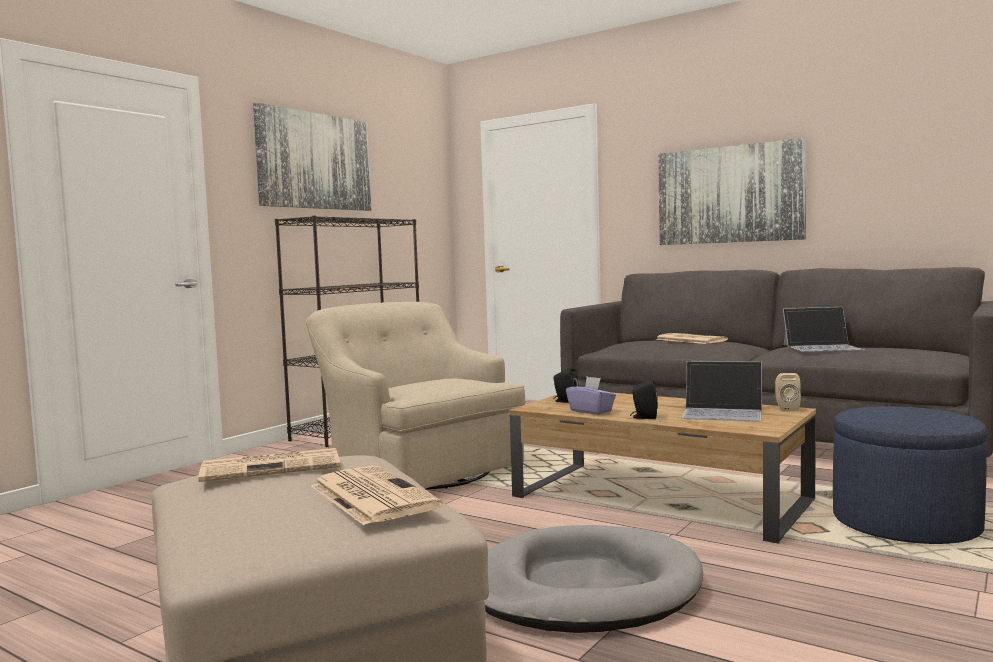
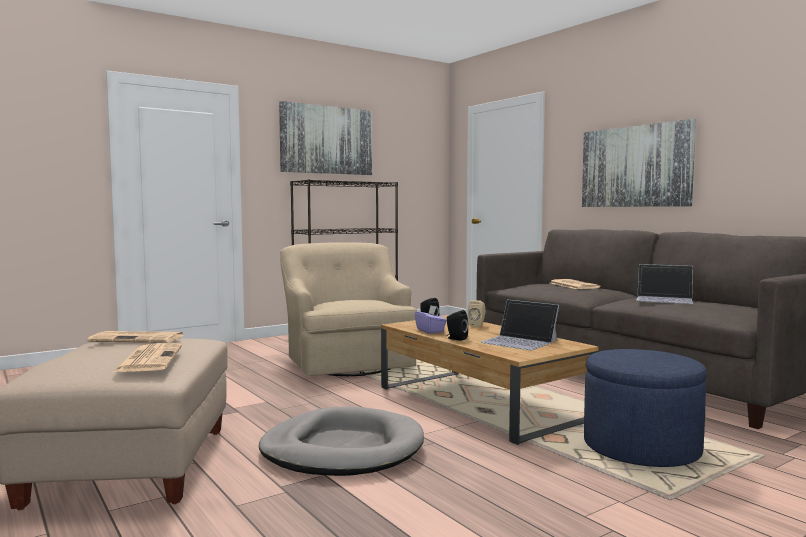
camera: 20 degrees right, 0 degrees up
beige speaker [775,373,801,412] -> beige speaker moved to [468,300,485,327]

